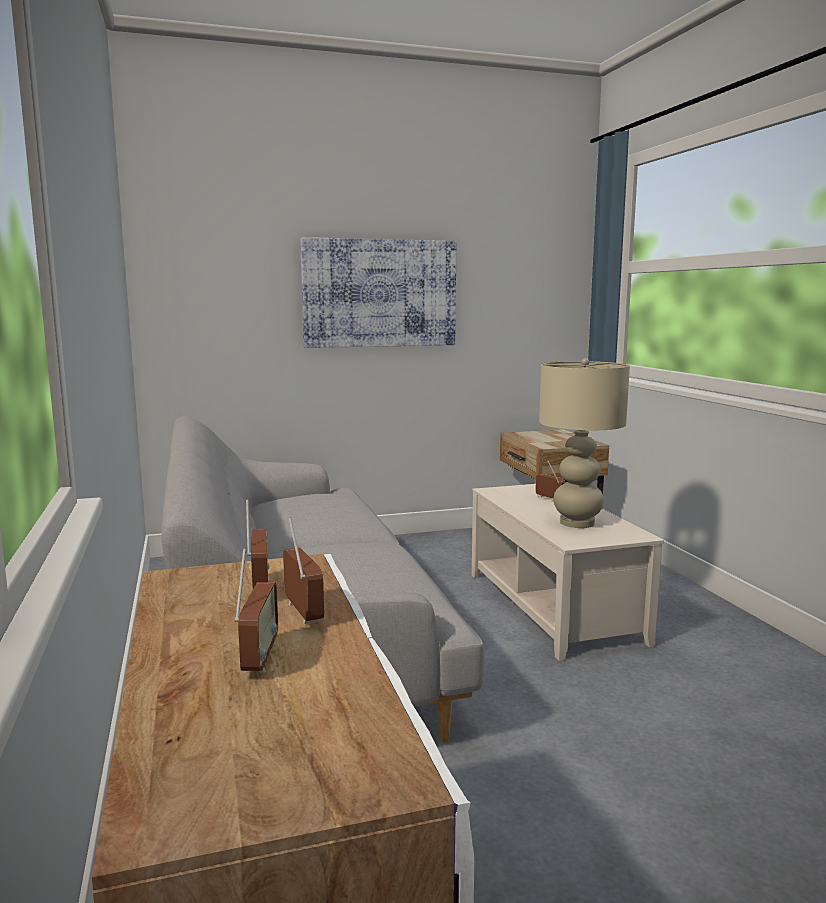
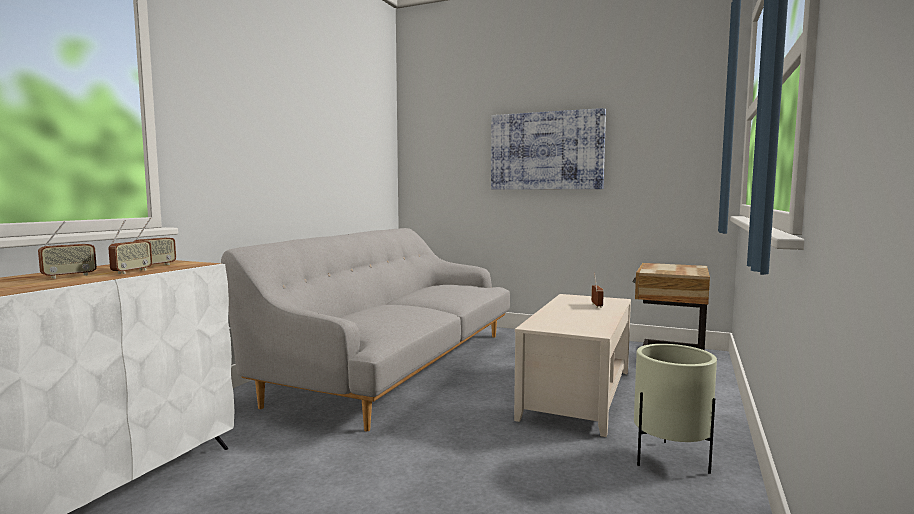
camera: 40 degrees right, 5 degrees down
beige table lamp [539,358,630,528] -> none
none -> beige planter [634,344,717,474]

